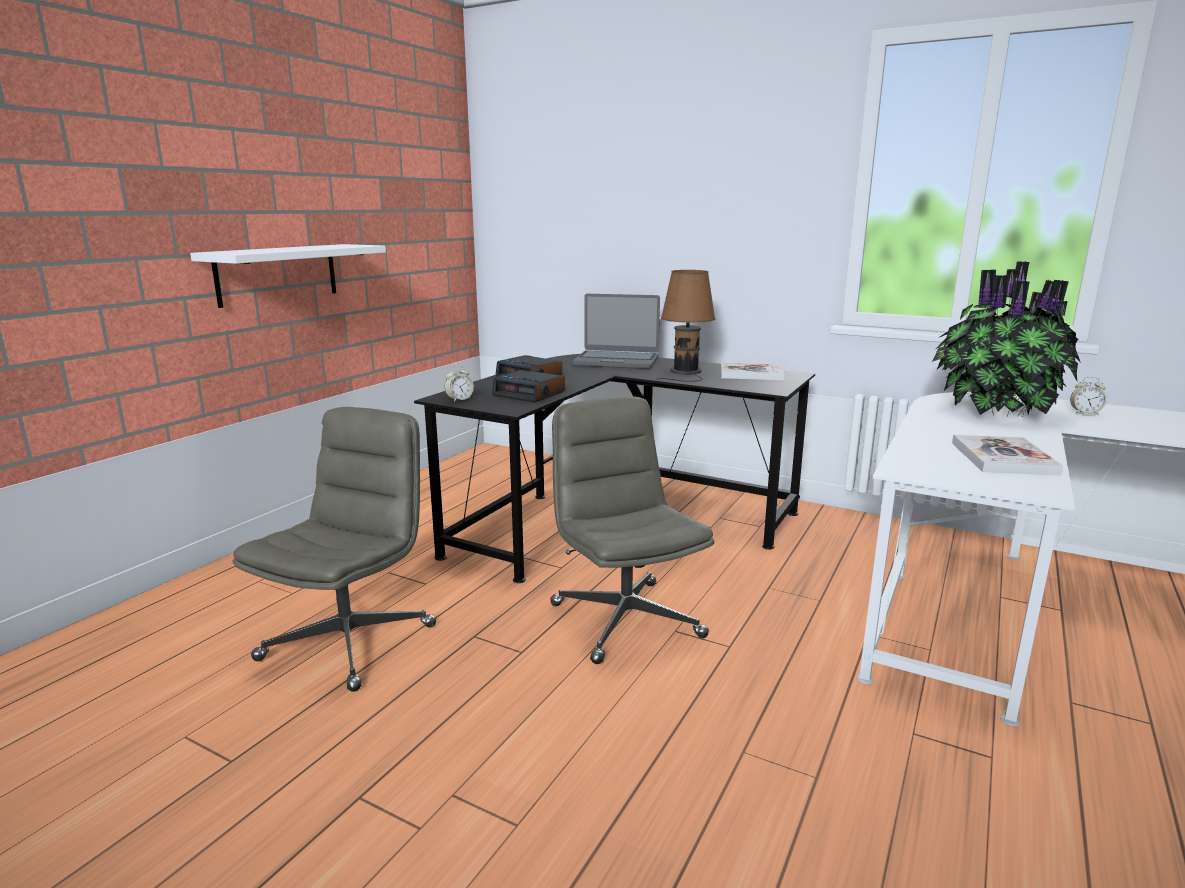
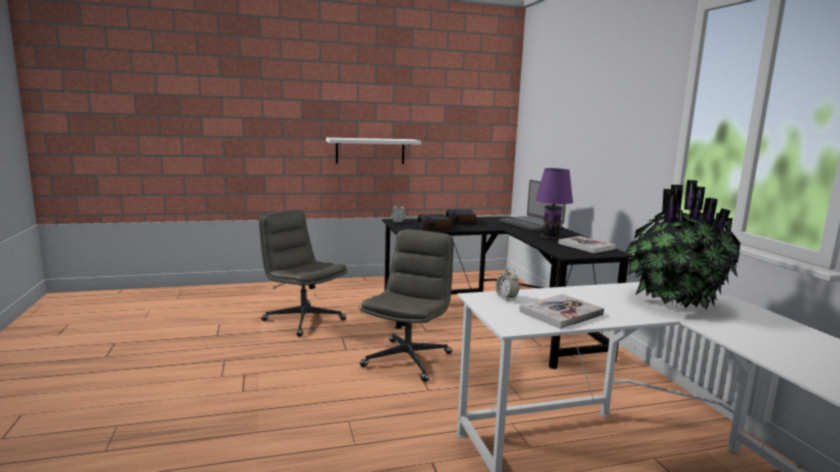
camera: 45 degrees right, 5 degrees down
grey office chair [233,407,436,692] -> grey office chair turned 120 degrees counterclockwise [259,209,347,337]
brown table lamp [657,270,716,382] -> purple table lamp [523,168,573,242]
alarm clock [1070,377,1107,415] -> alarm clock moved to [496,268,520,300]

